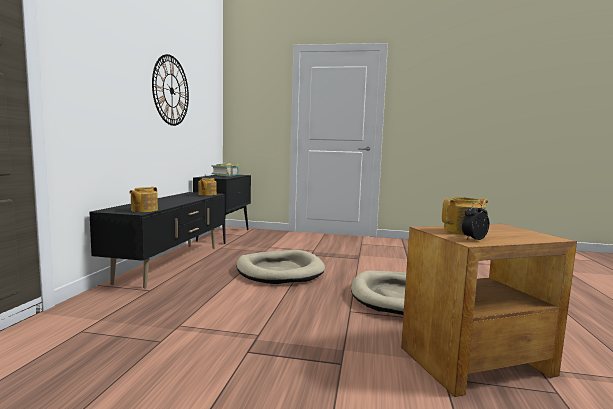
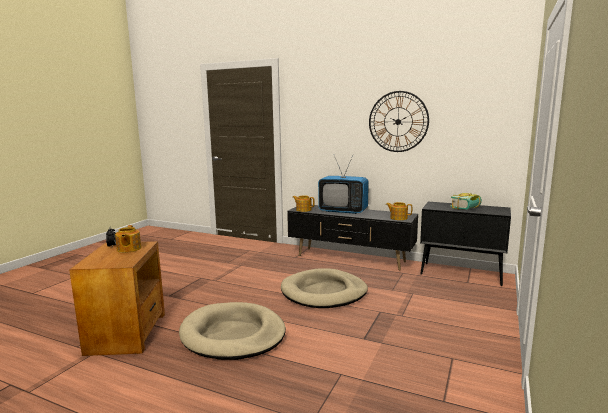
camera: 105 degrees right, 5 degrees up
none -> television [318,155,369,214]

